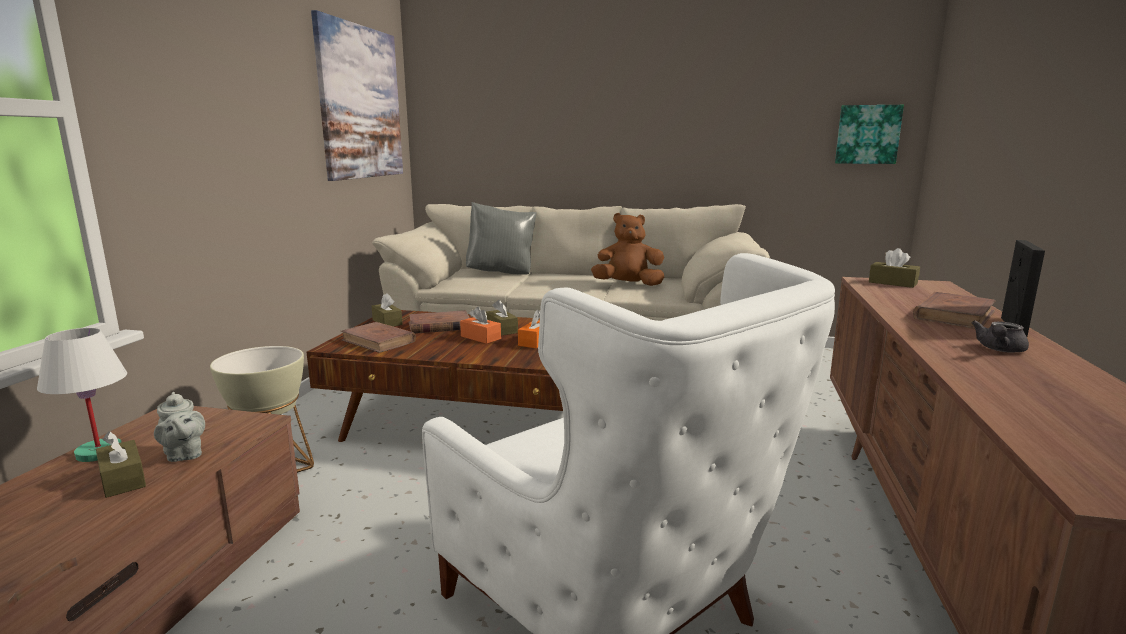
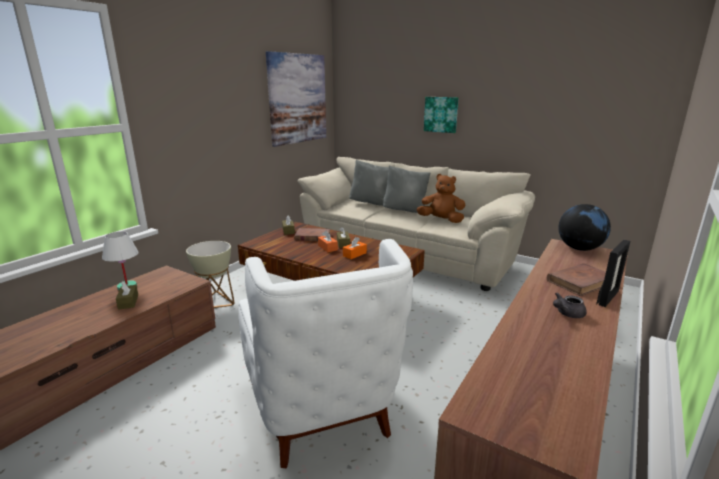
camera: 20 degrees right, 5 degrees up
grey teapot [154,392,205,462] -> none
brown book [341,322,416,353] -> none
picture [835,105,904,164] -> picture moved to [424,97,459,133]
brown tissue box [869,248,920,288] -> globe [558,204,611,251]
none -> grey pillow [383,165,430,213]

